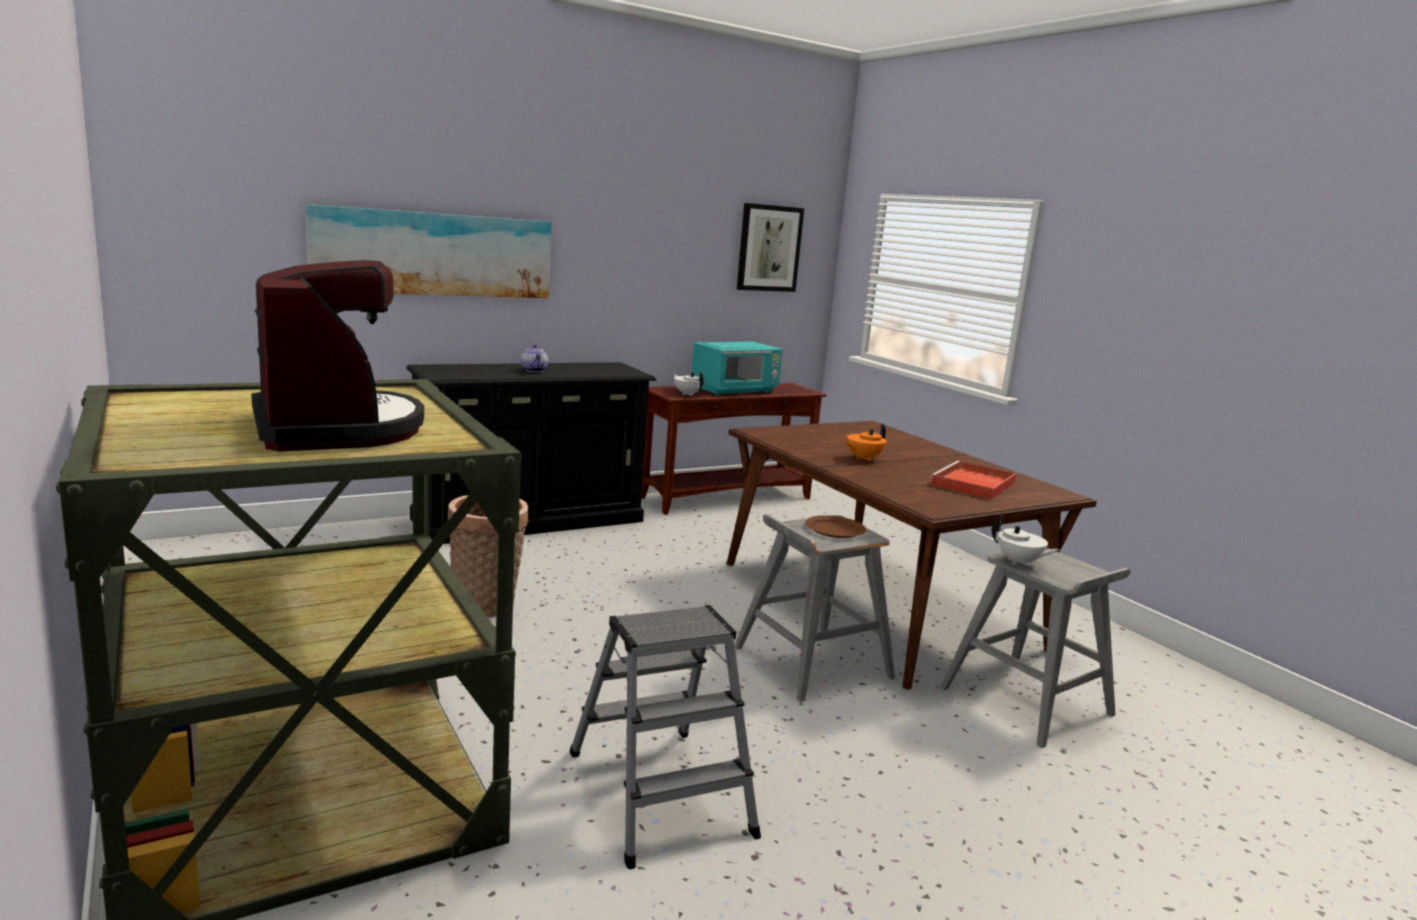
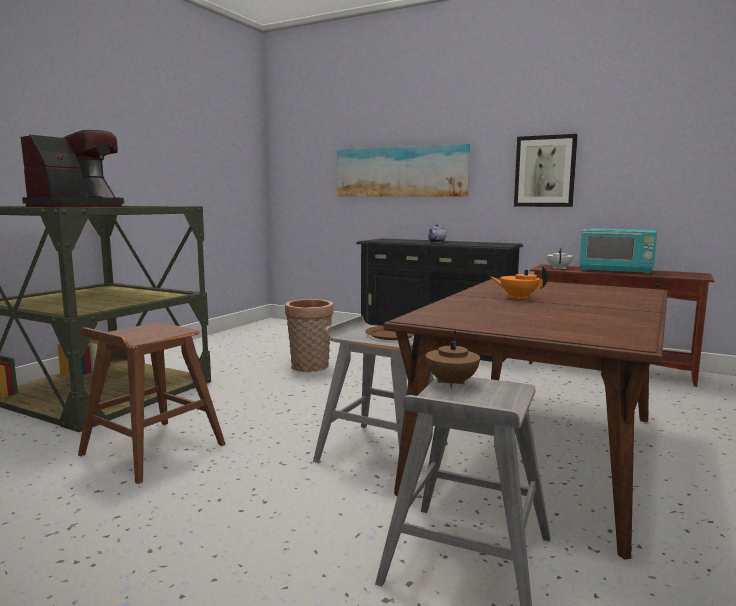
camera: 60 degrees right, 5 degrees down
grey step ladder [570,605,761,869] -> brown stool [78,322,226,484]
picture [737,203,804,292] -> picture moved to [514,134,578,207]
red tray [930,461,1016,499] -> none
white teapot [992,516,1059,566] -> brown teapot [426,331,480,388]

